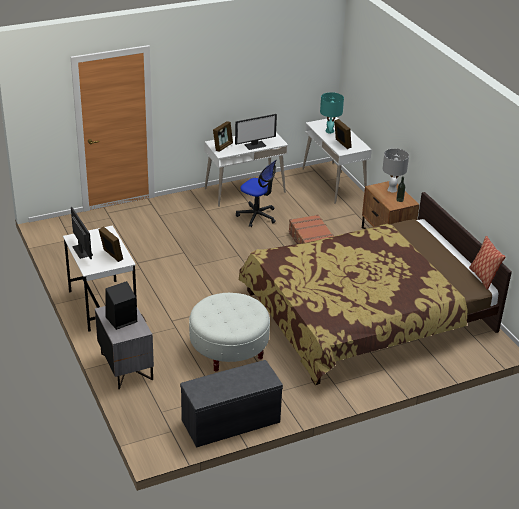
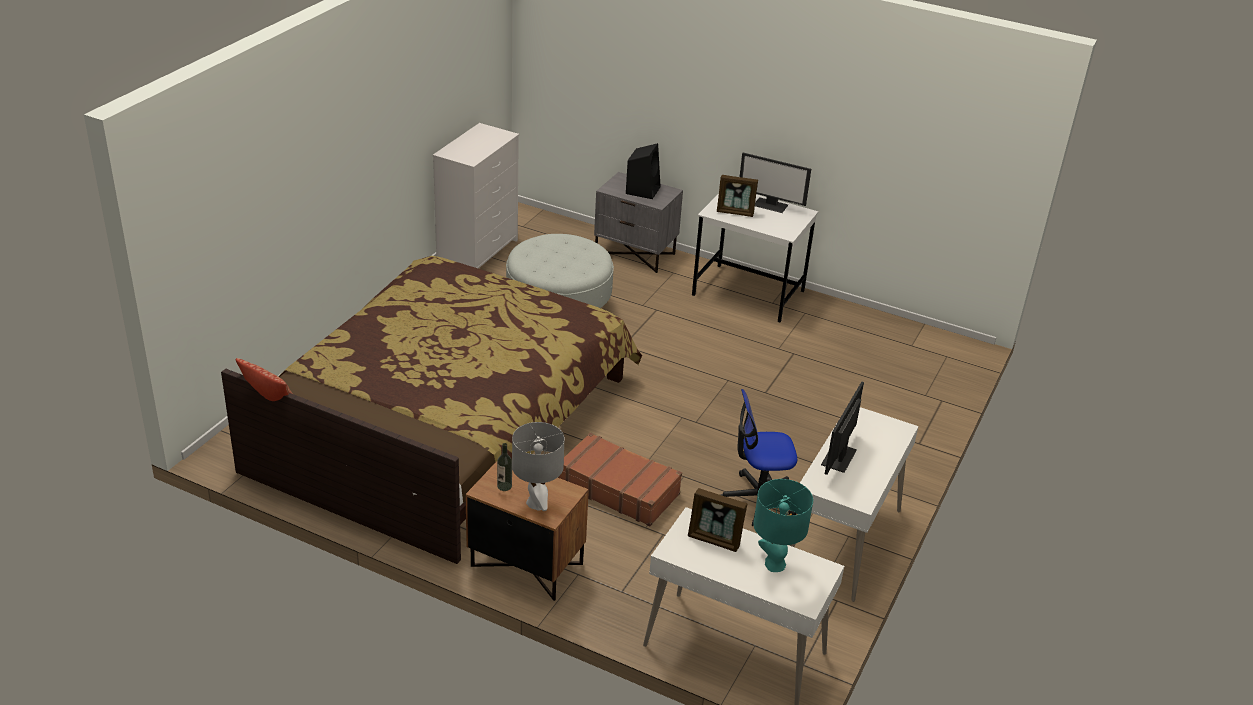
camera: 140 degrees right, 0 degrees up
grey bench [180,360,283,448] -> white dresser [433,123,519,268]
picture frame [213,121,233,152] -> none

